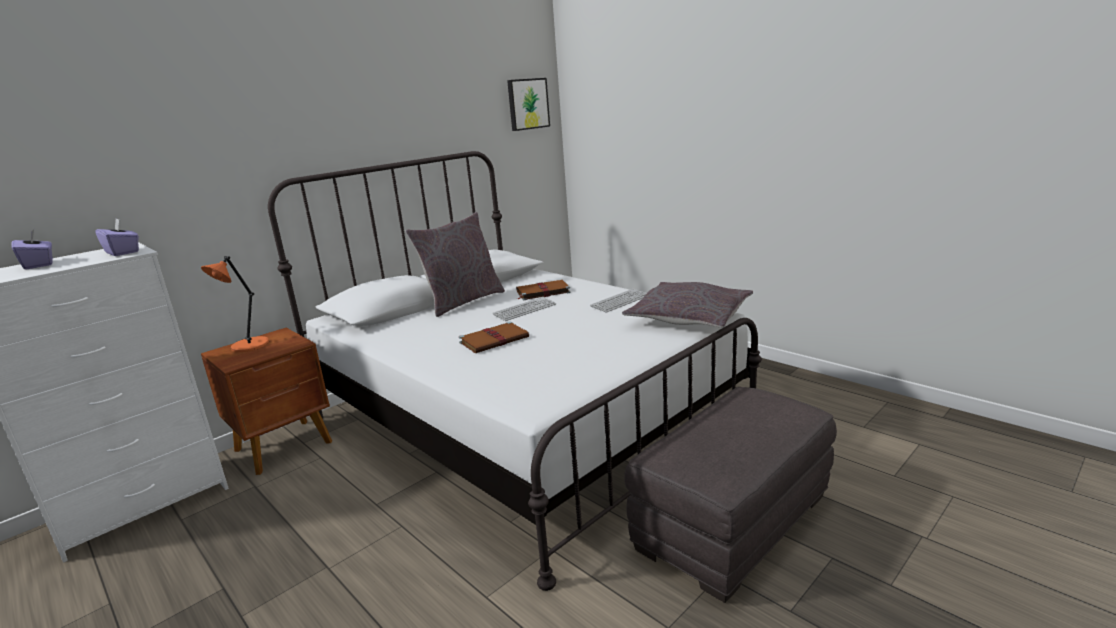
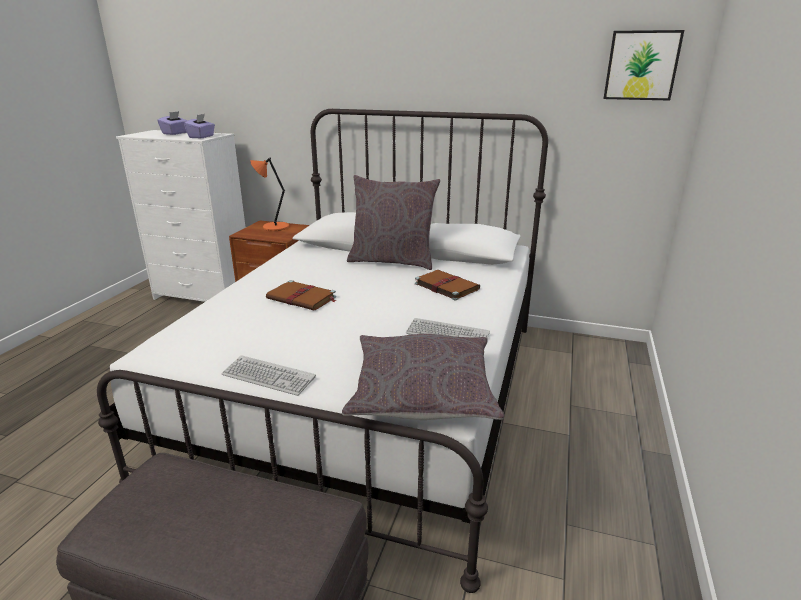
camera: 60 degrees right, 5 degrees up
keyboard [493,297,556,321] -> keyboard moved to [221,355,316,396]

